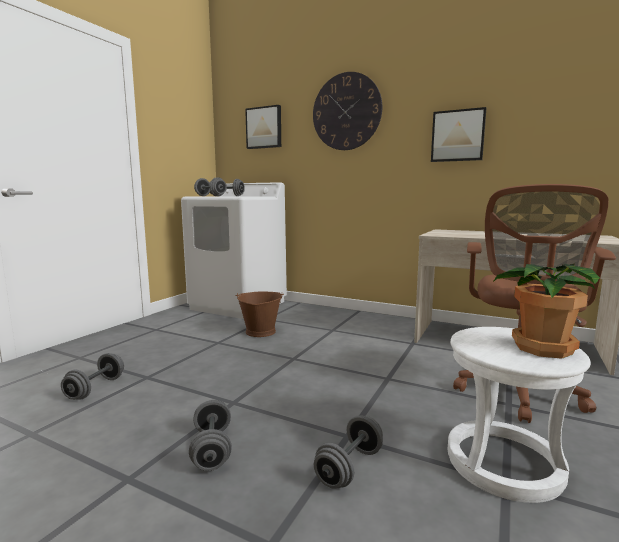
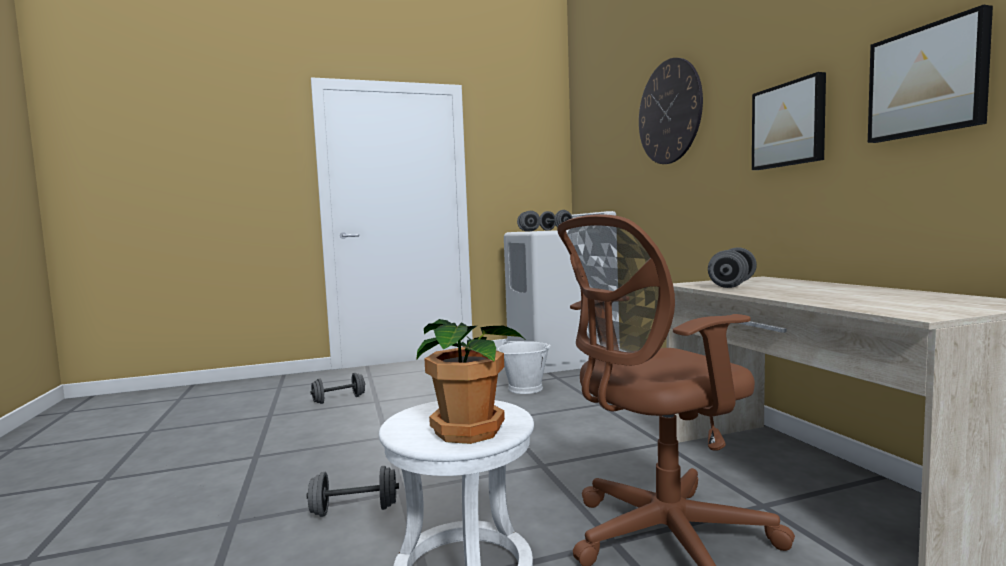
camera: 45 degrees right, 5 degrees down
grey dumbbell [189,400,232,471] -> grey dumbbell moved to [708,247,757,288]
brown bucket [235,291,284,337] -> white bucket [498,339,551,394]
picture [245,105,281,149] -> picture moved to [868,5,993,143]

